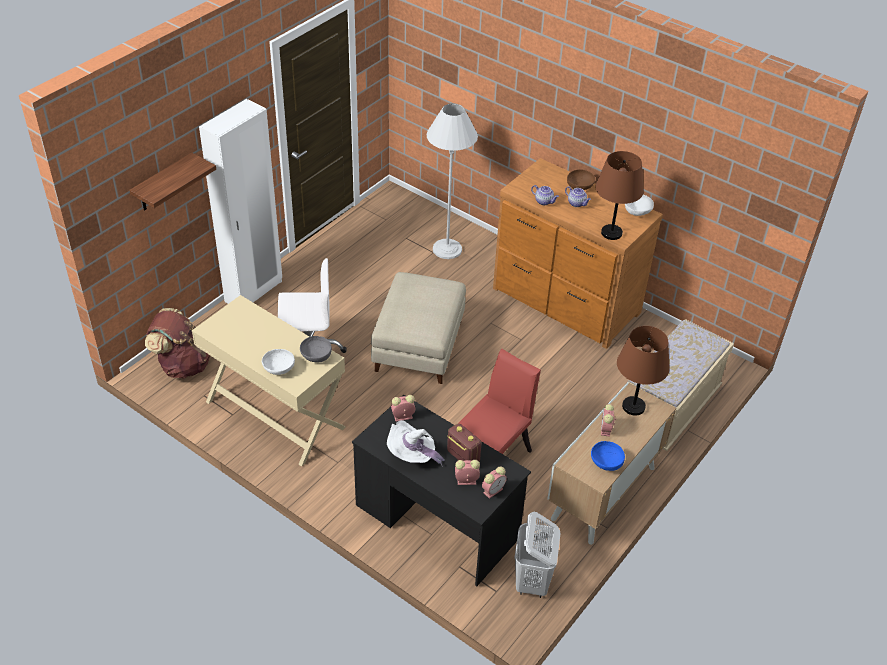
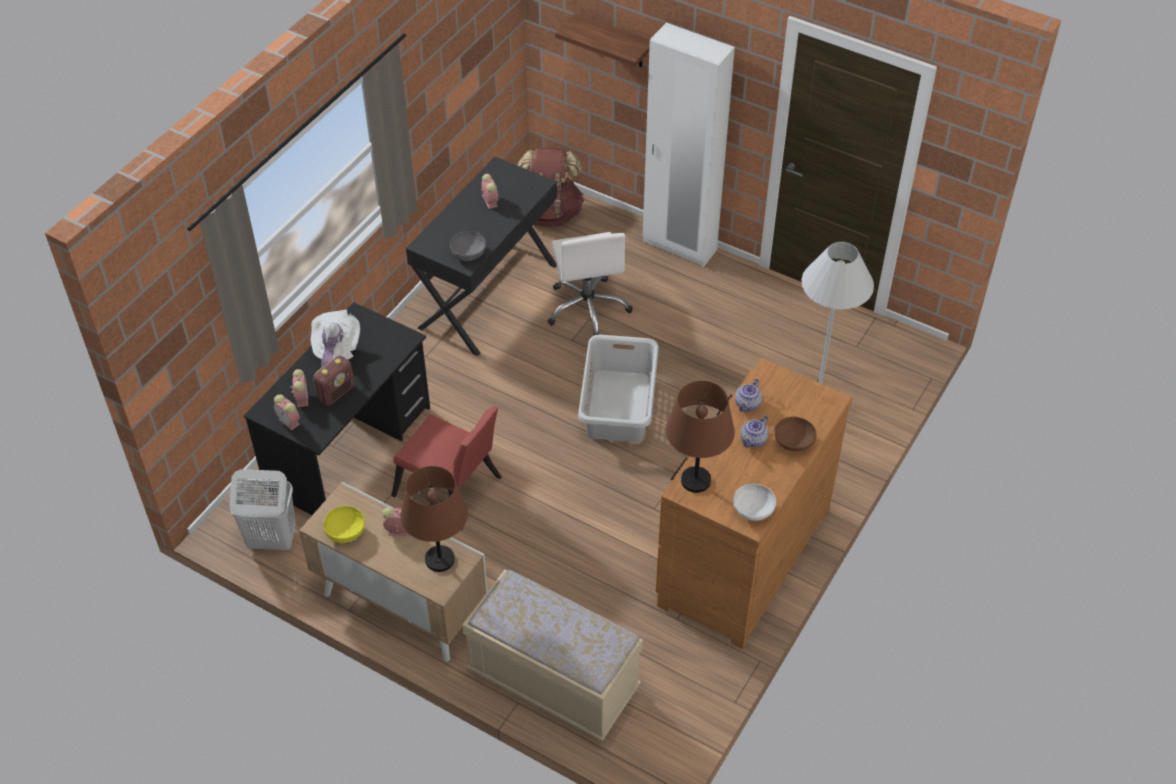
camera: 85 degrees right, 5 degrees up
beige desk [192,295,346,467] -> black desk [406,157,557,356]
white bowl [262,349,295,375] -> none
beige ottoman [371,272,466,384] -> grey laundry basket [578,334,659,442]
alarm clock [391,395,415,422] -> alarm clock moved to [481,174,498,209]
blue bowl [591,441,625,471] -> yellow bowl [324,506,365,543]

